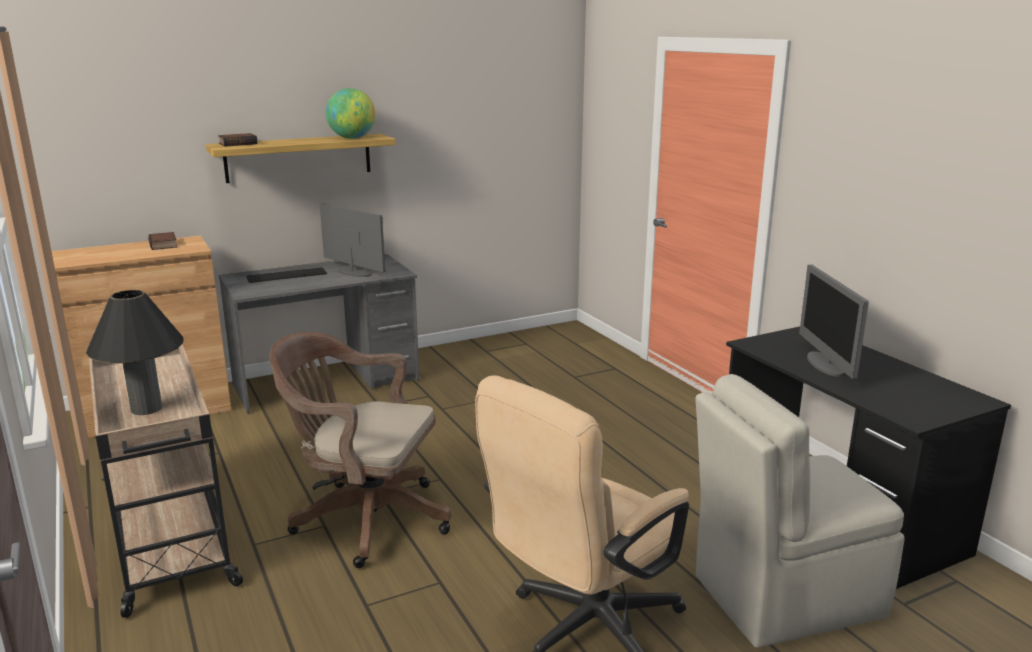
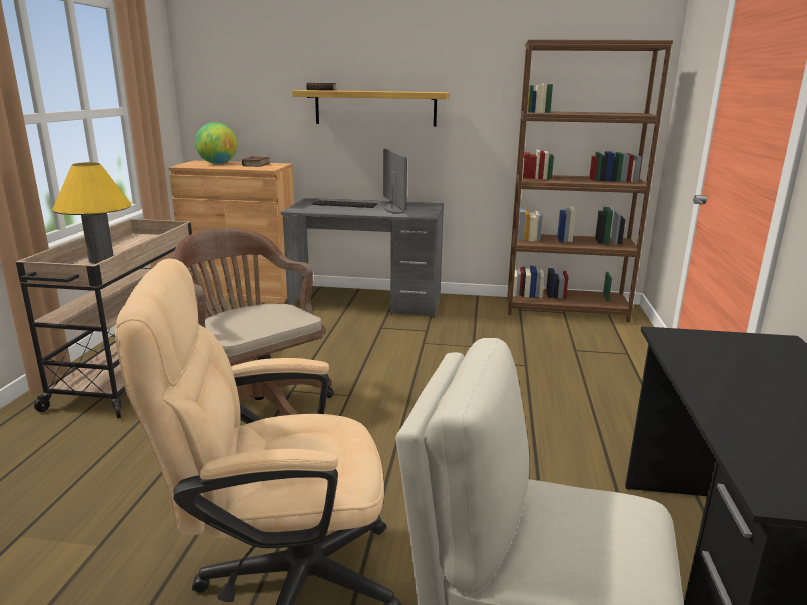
camera: 35 degrees right, 0 degrees up
black table lamp [86,290,184,415] -> yellow table lamp [52,162,131,264]
globe [326,88,376,139] -> globe moved to [195,122,237,164]
monitor [799,265,869,379] -> none
none -> brown bookcase [507,39,673,322]

